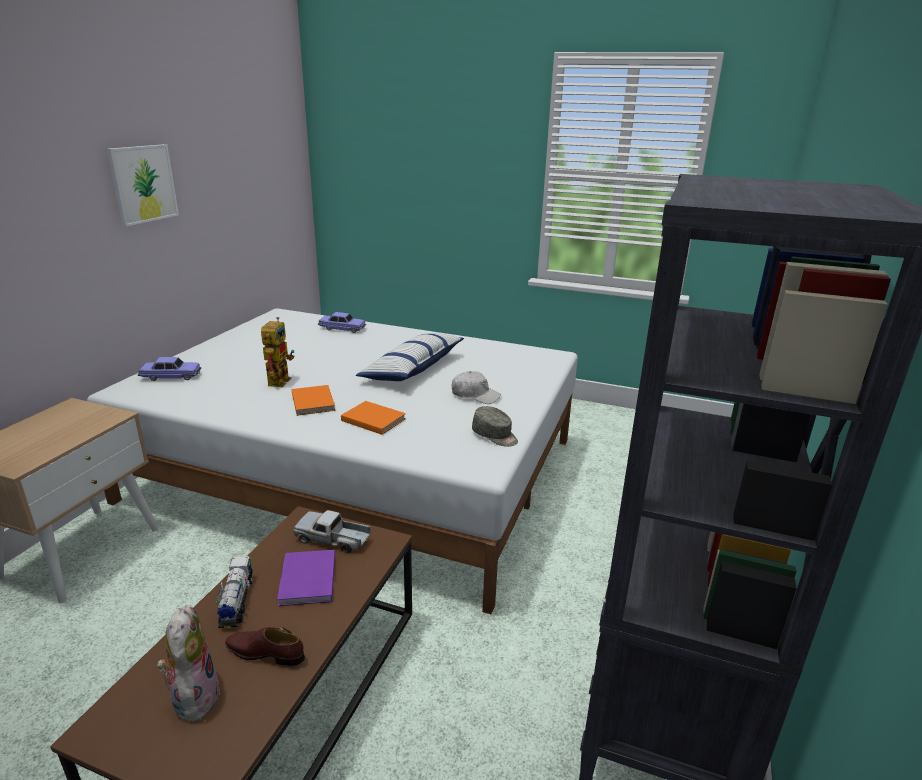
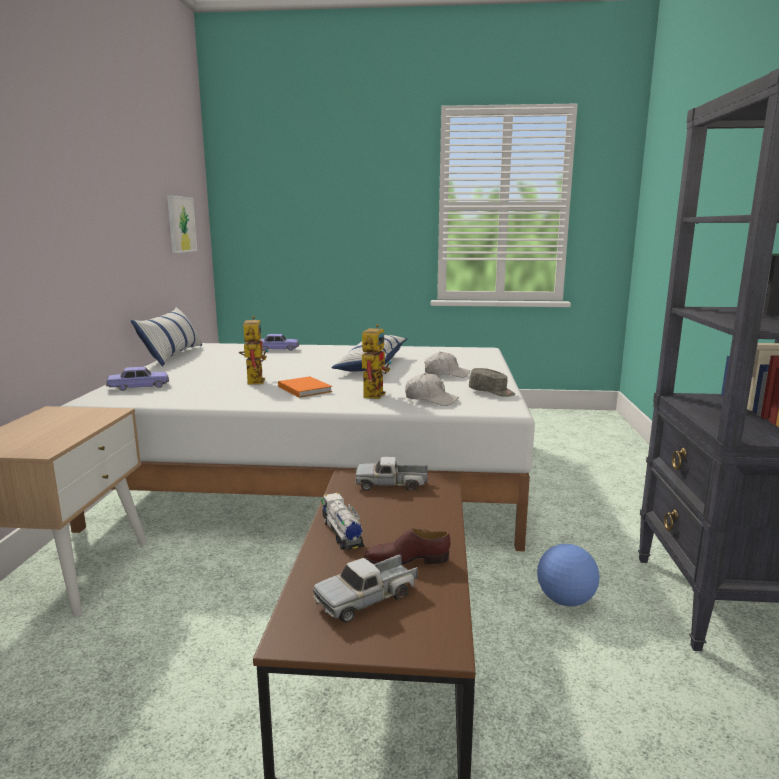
camera: 15 degrees left, 10 degrees down
picture [107,144,179,226] -> picture moved to [167,195,197,253]
plush toy [157,605,220,722] -> toy truck [313,554,418,623]
purple book [277,550,335,606] -> none
orange book [341,401,406,435] -> toy robot [361,324,391,399]
none -> pillow [131,307,202,367]
none -> white cap [405,373,459,406]
none -> football [537,544,600,606]

